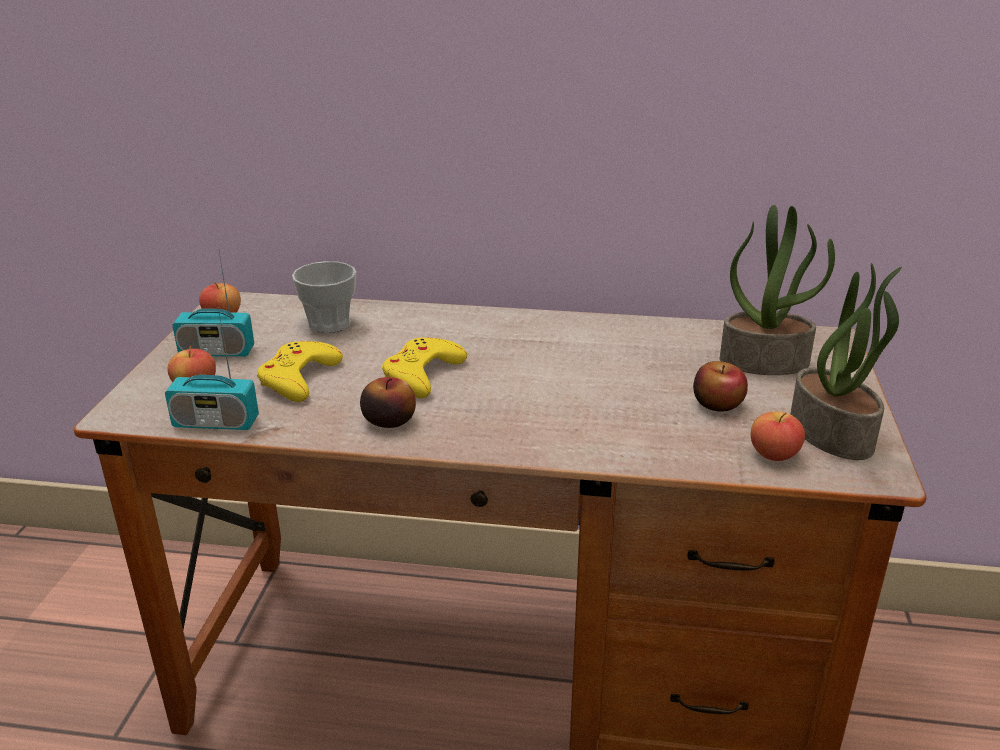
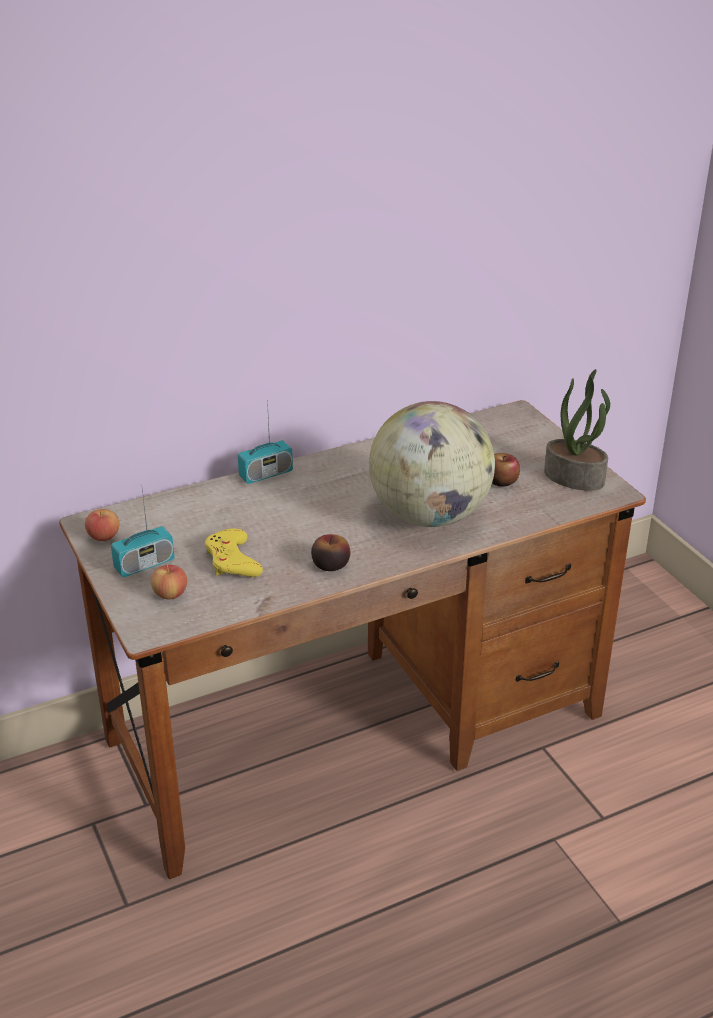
camera: 35 degrees left, 5 degrees up
radio [165,308,259,430] -> radio moved to [238,400,293,484]
cup [292,261,356,333] -> none
yellow game controller [382,338,467,398] -> none
potted plant [720,205,835,375] -> none
apple [751,411,805,461] -> none
none -> globe [369,401,495,527]

